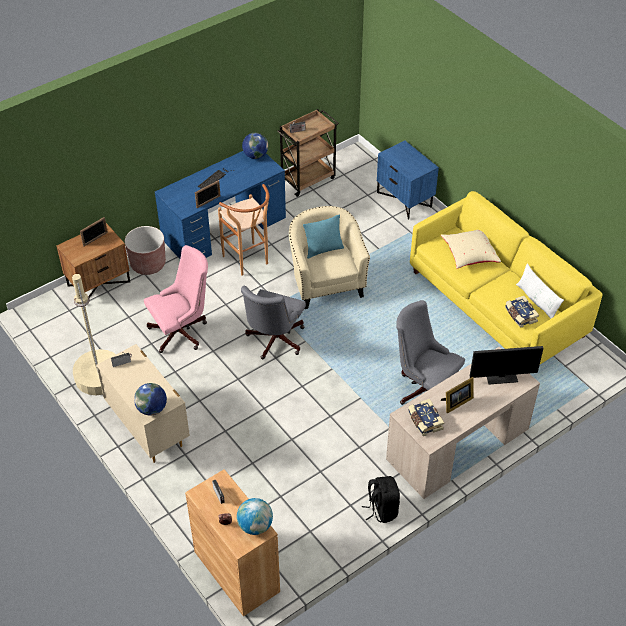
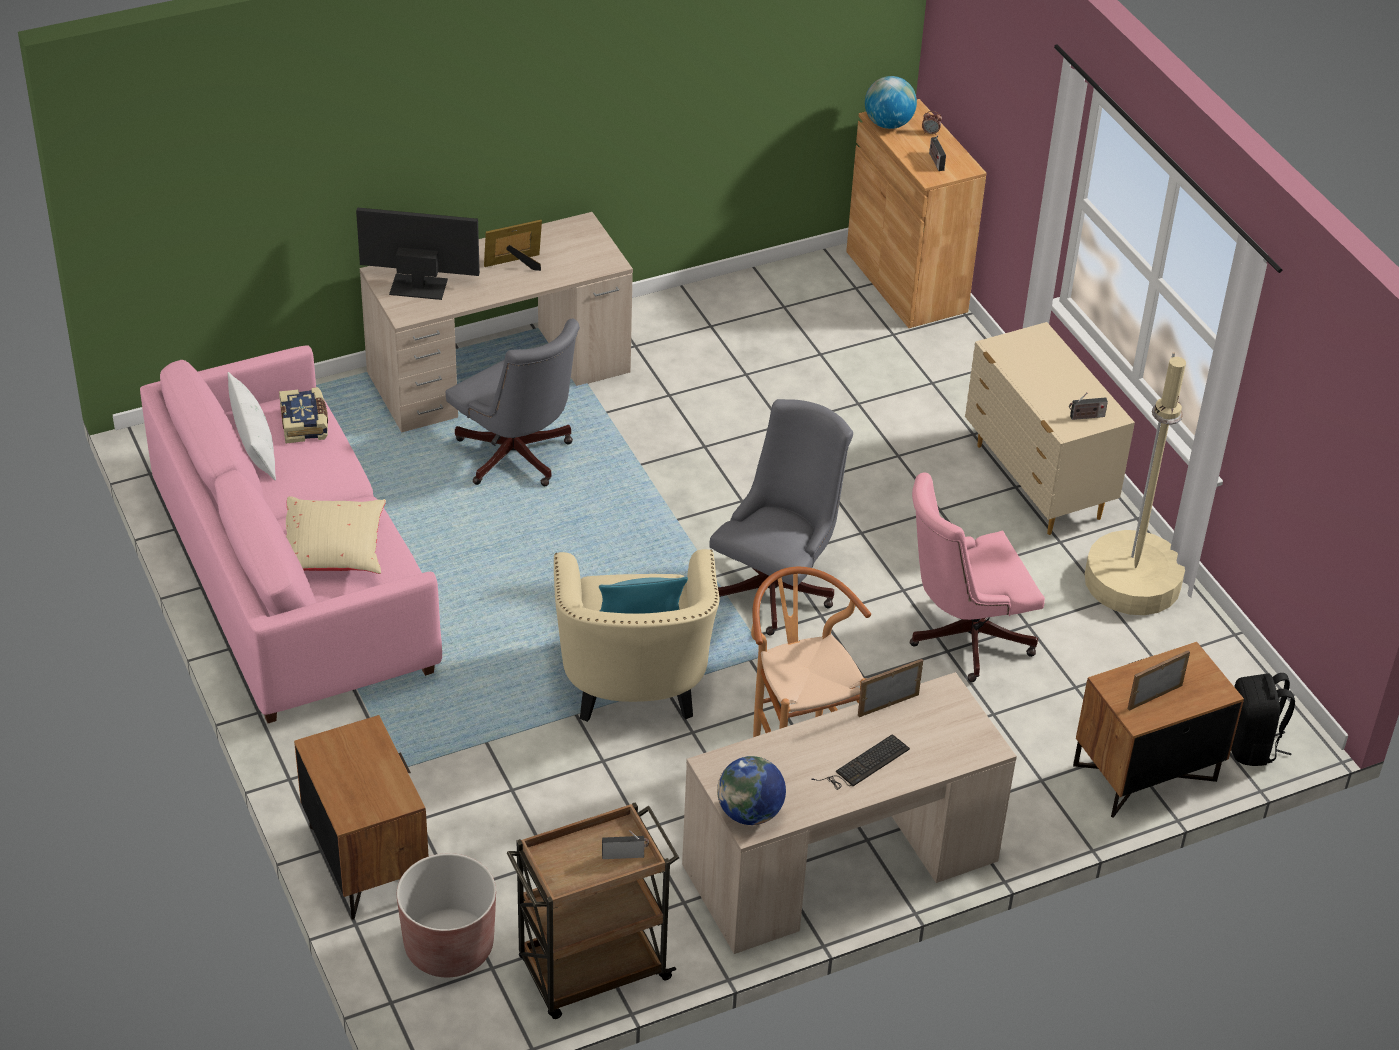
camera: 170 degrees left, 5 degrees down
brown planter [125,226,166,275] -> brown planter moved to [397,853,496,977]
globe [134,383,167,416] -> none
blue desk [155,151,286,259] -> beige desk [682,672,1017,954]
black backpack [362,476,400,523] -> black backpack moved to [1231,673,1295,766]
blue nightstand [377,141,439,220] -> brown nightstand [294,715,429,920]
book [408,399,444,436] -> none
yellow sofa [410,191,602,364] -> pink sofa [140,345,442,723]

